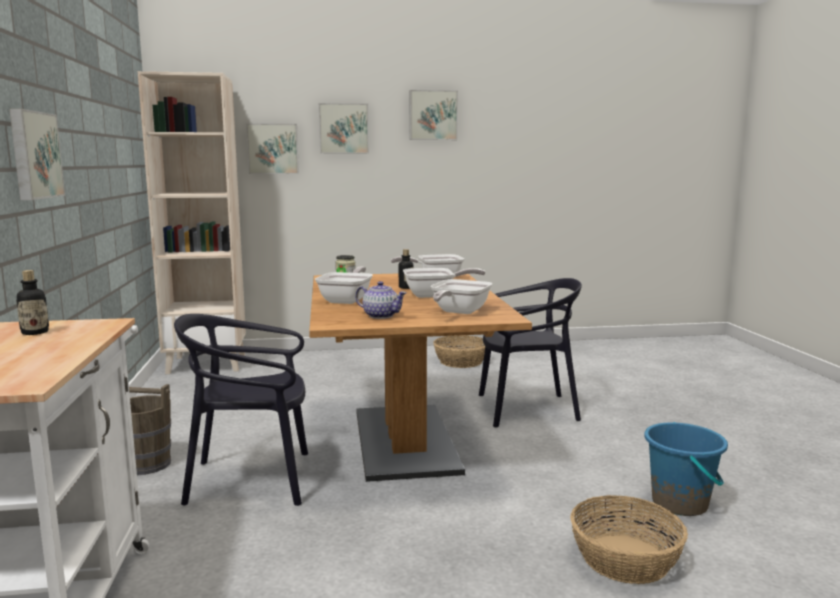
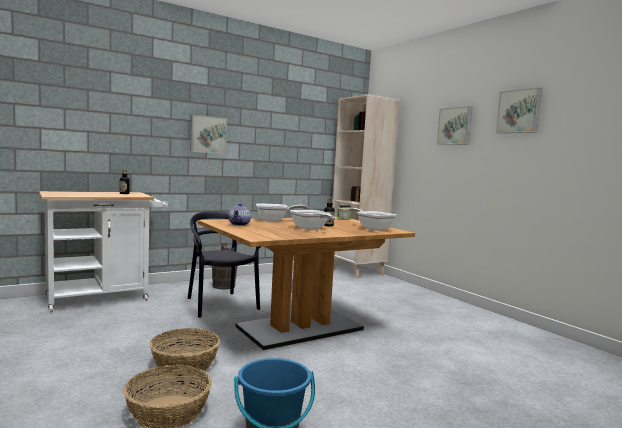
camera: 65 degrees right, 5 degrees down
picture [246,123,299,174] -> none
frying pan [431,279,493,314] -> none
basket [433,335,485,368] -> basket moved to [150,328,220,374]
black chair [479,278,582,428] -> none

